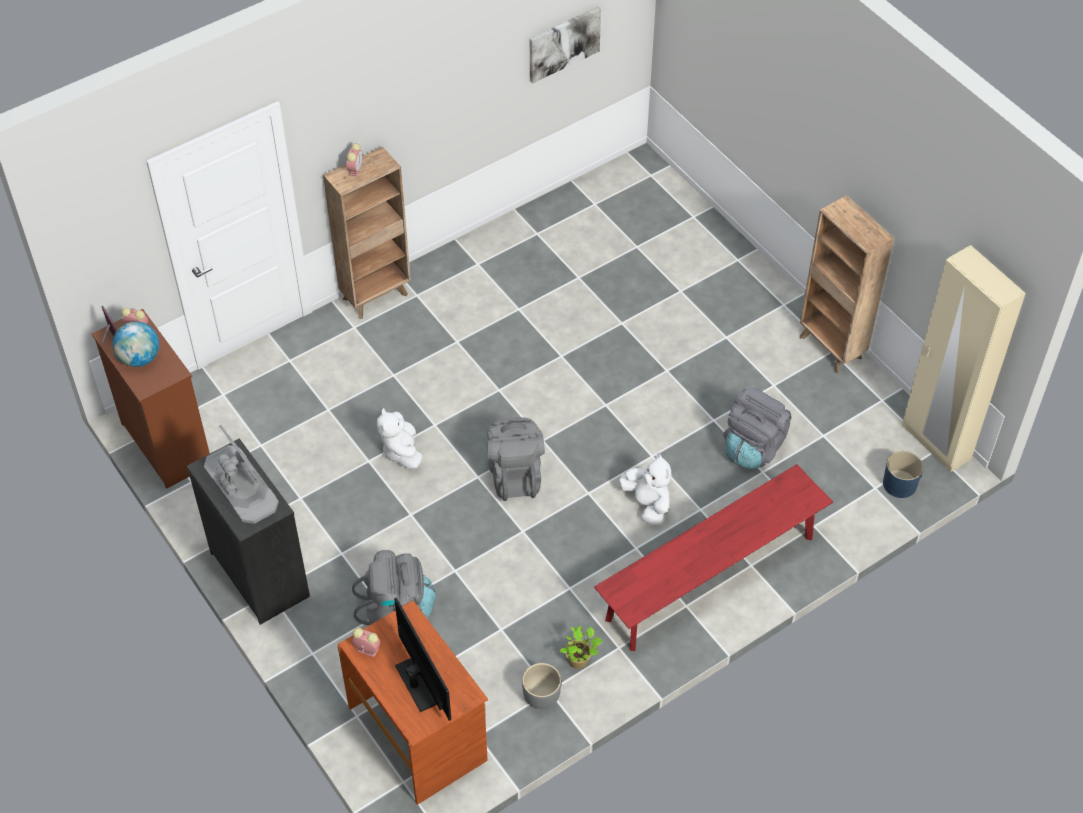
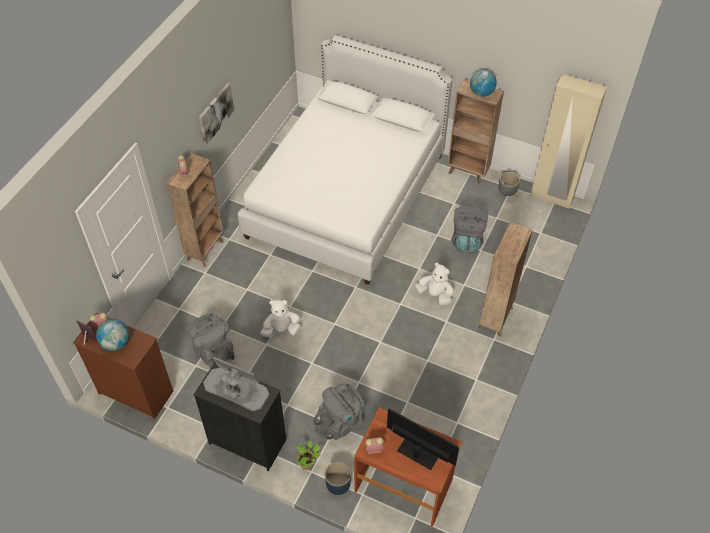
camera: 30 degrees left, 0 degrees up
white plush toy [377,408,423,470] -> white plush toy turned 120 degrees clockwise [260,299,301,338]
grey backpack [487,417,545,501] -> grey backpack moved to [188,314,235,368]
grey planter [522,663,561,709] -> grey planter moved to [499,172,520,196]
picture [530,6,601,83] -> picture moved to [199,83,234,145]
potted plant [560,626,603,669] -> potted plant moved to [295,441,321,470]
red bench [594,464,833,651] -> brown bookcase [479,222,532,337]
blue planter [883,451,923,498] -> blue planter moved to [325,462,351,495]
none -> white bed [238,35,453,285]
none -> globe [470,70,497,97]

